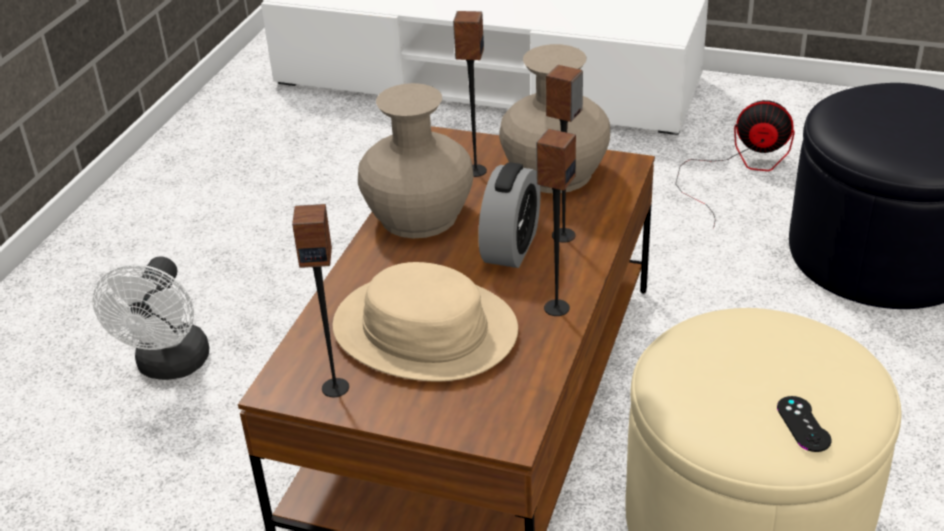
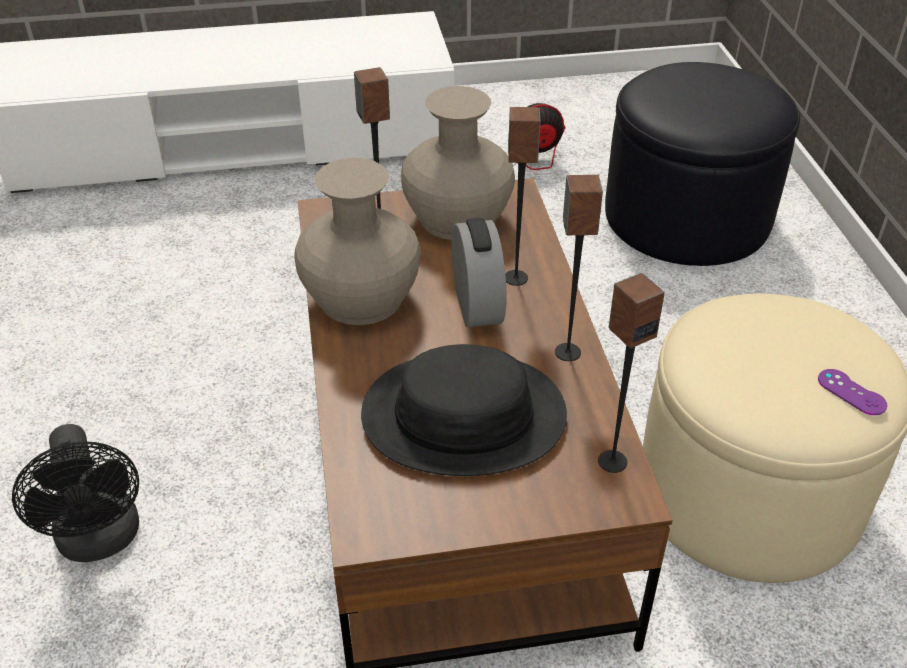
camera: 30 degrees left, 5 degrees up
white fan [92,257,209,380] -> black fan [12,424,139,562]
speaker [292,204,349,397] -> speaker moved to [598,273,665,473]
beige hat [333,262,518,381] -> black hat [361,344,567,476]
black game controller [777,396,832,452] -> purple game controller [818,369,887,415]

